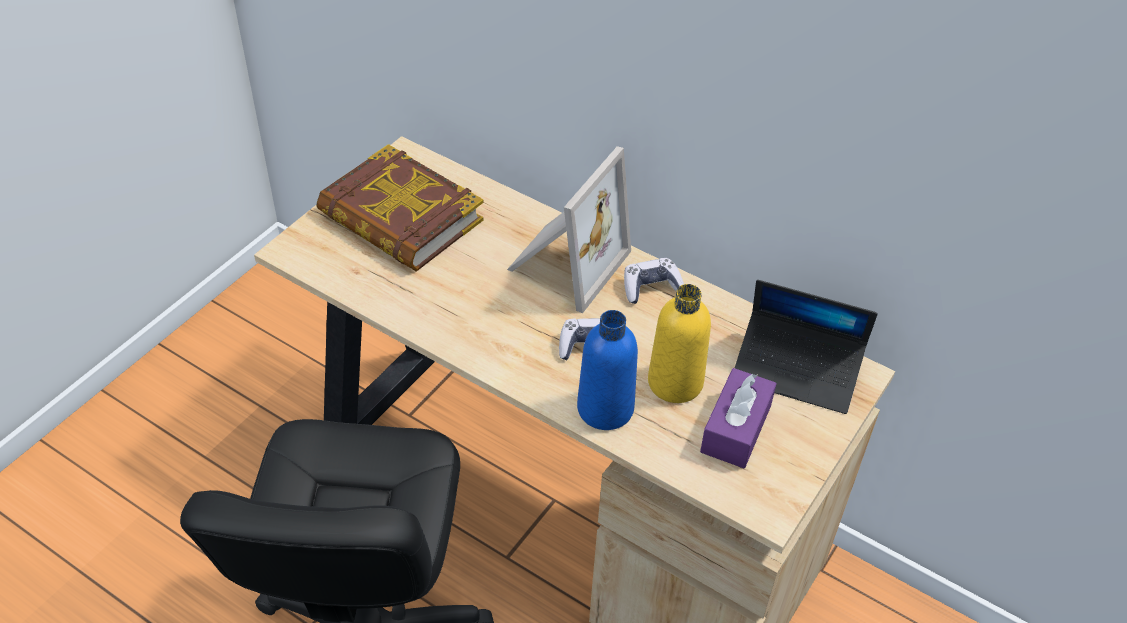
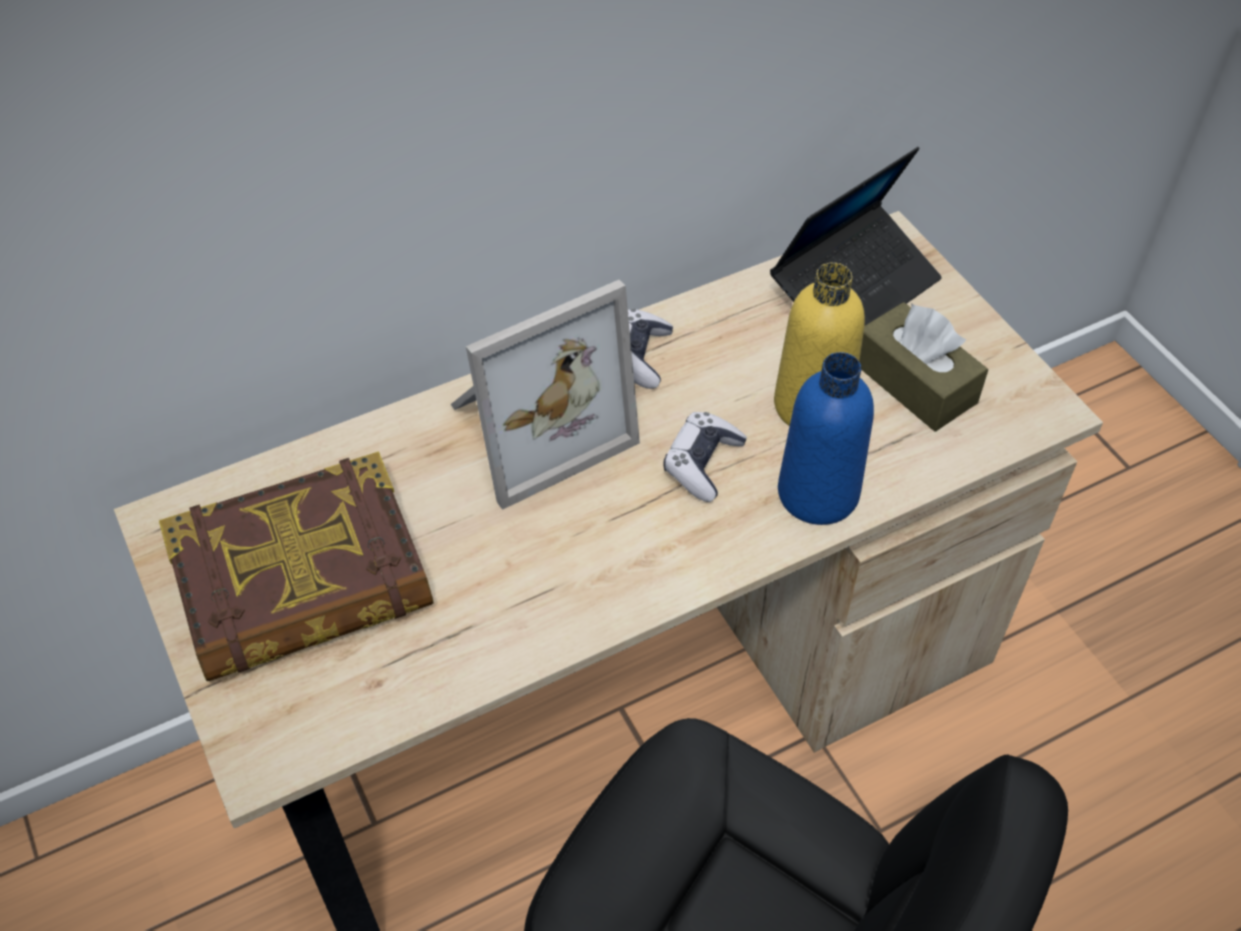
camera: 60 degrees left, 5 degrees up
picture frame [507,146,631,313] -> picture frame turned 90 degrees clockwise [450,280,640,510]
purple tissue box [700,368,777,468] -> brown tissue box [859,302,988,431]

